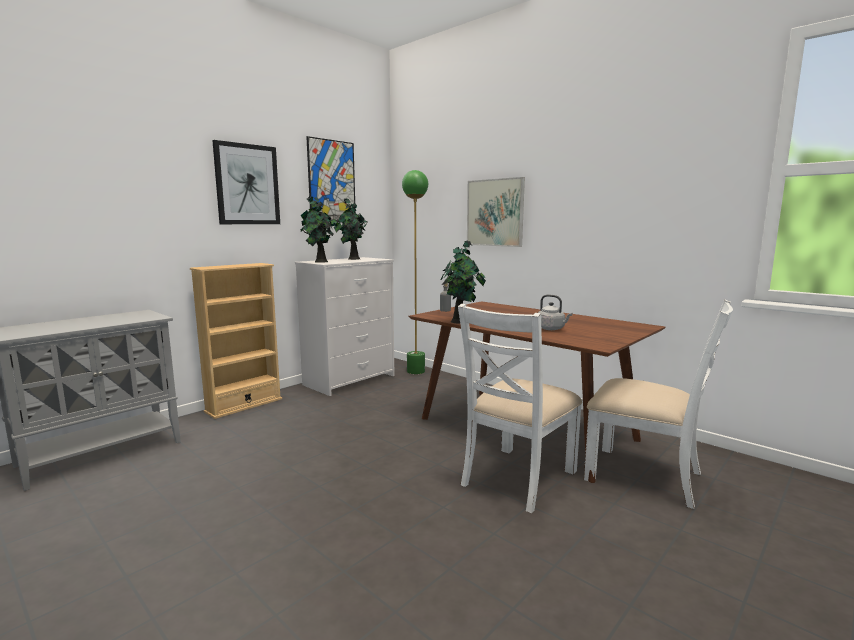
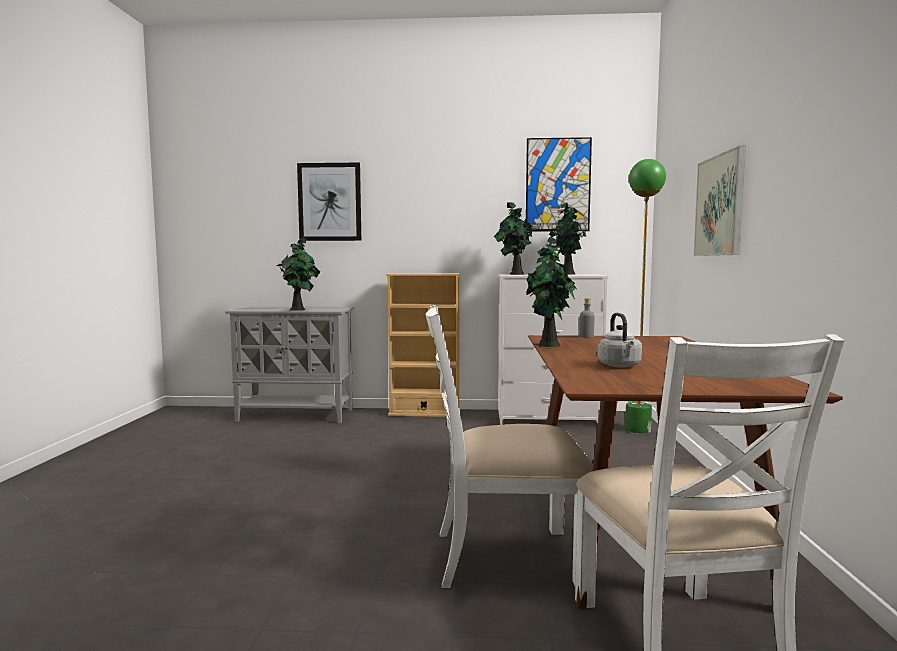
camera: 50 degrees right, 5 degrees down
picture [212,140,280,224] -> picture moved to [297,163,361,241]
none -> potted plant [276,238,320,311]

